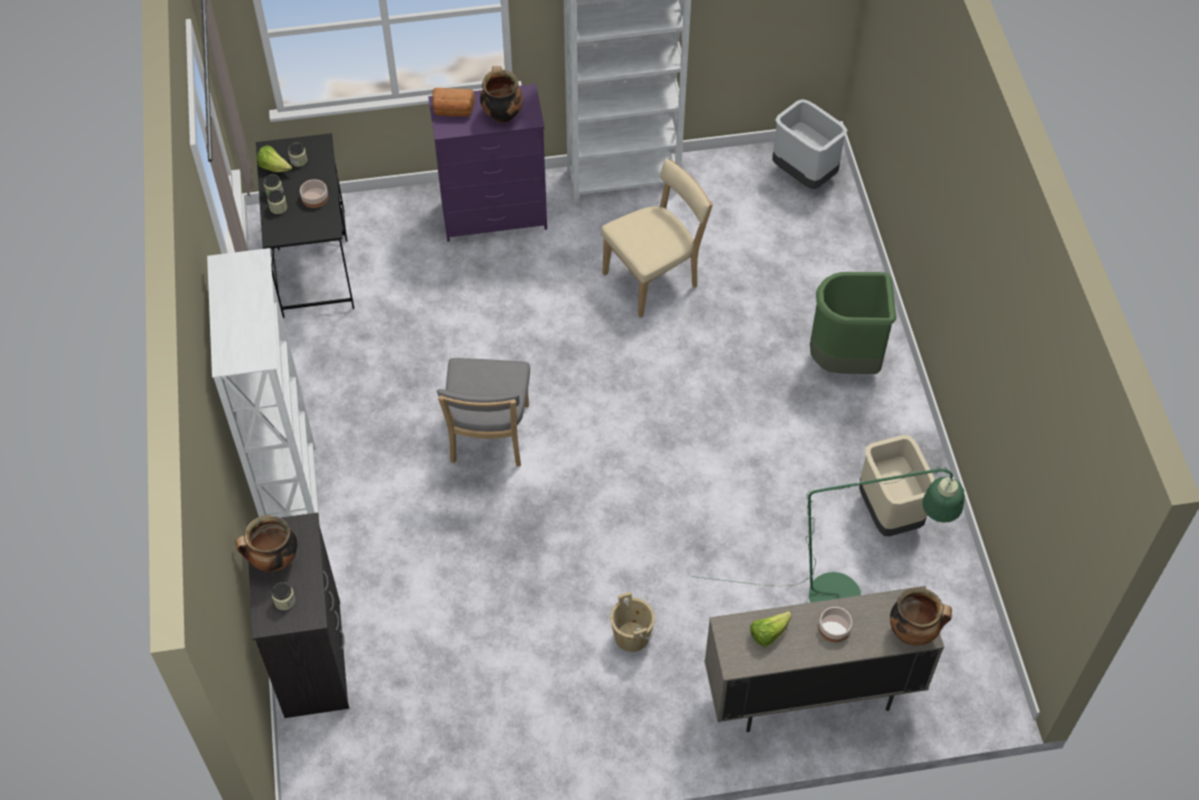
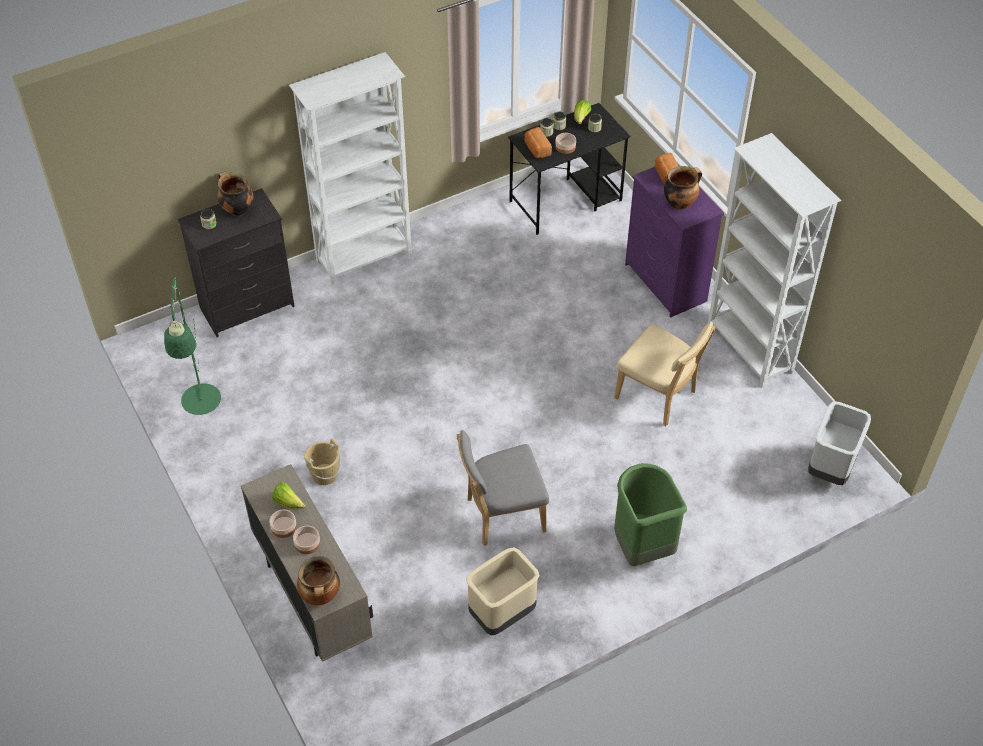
camera: 70 degrees right, 5 degrees down
grey chair [437,358,530,467] -> grey chair moved to [457,430,549,546]
green floor lamp [692,466,965,602] -> green floor lamp moved to [164,277,221,415]
none -> bowl [269,509,297,538]
none -> bread [524,127,552,158]

